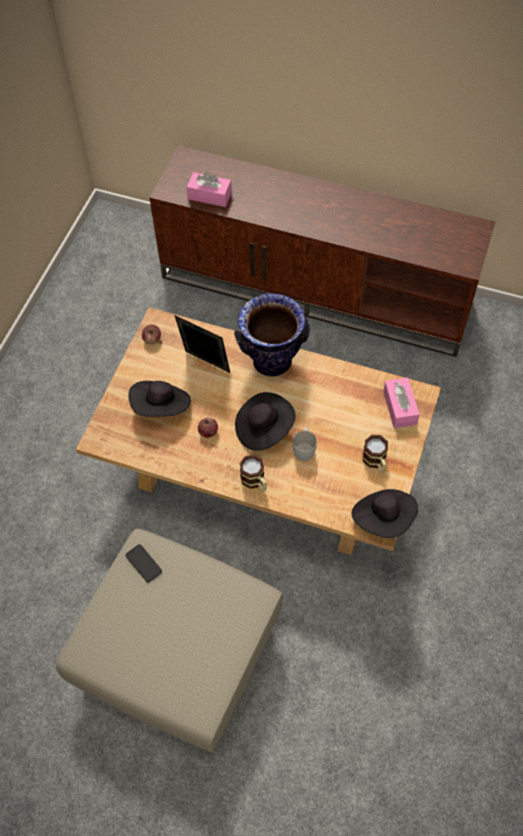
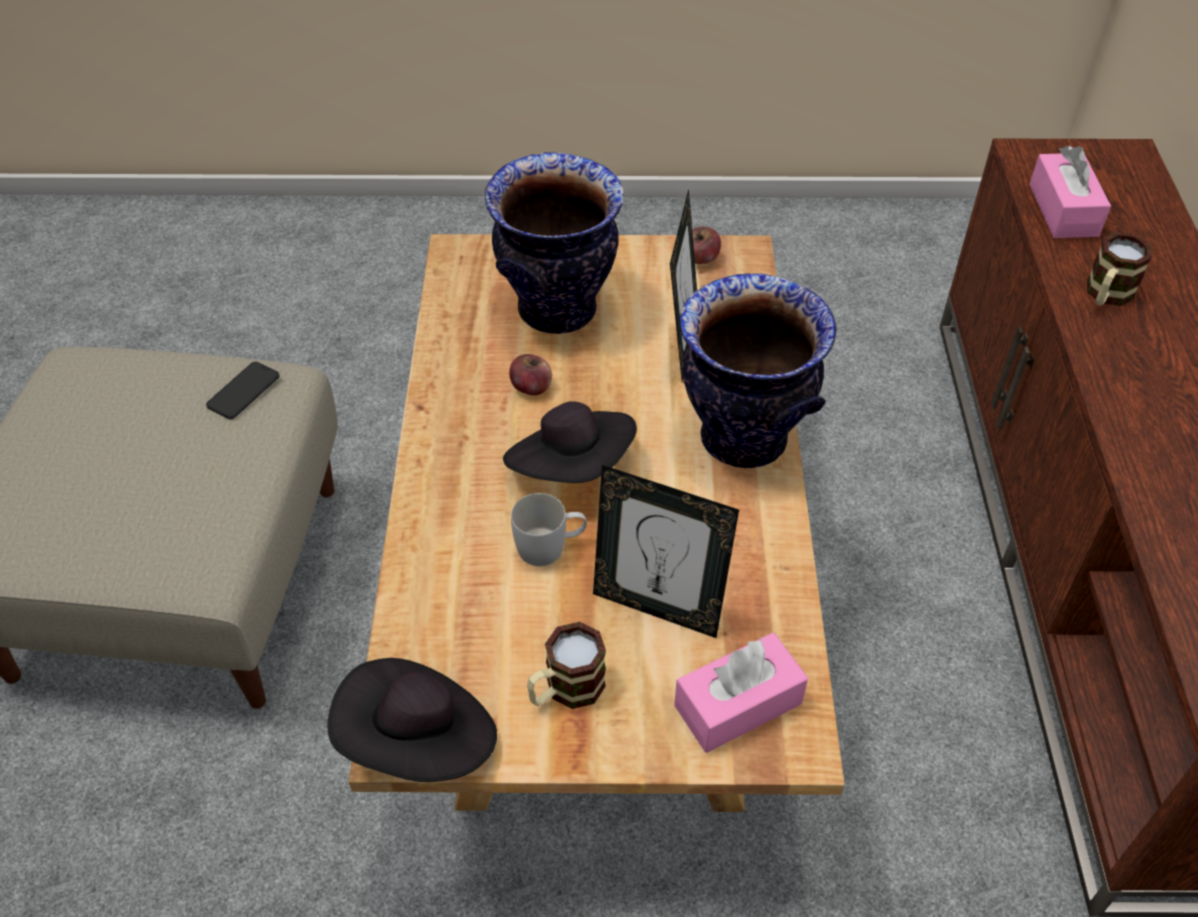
camera: 70 degrees right, 10 degrees down
black hat [128,381,191,417] -> vase [485,152,624,334]
mug [240,455,267,491] -> mug moved to [1087,232,1152,306]
none -> picture frame [593,465,739,638]

